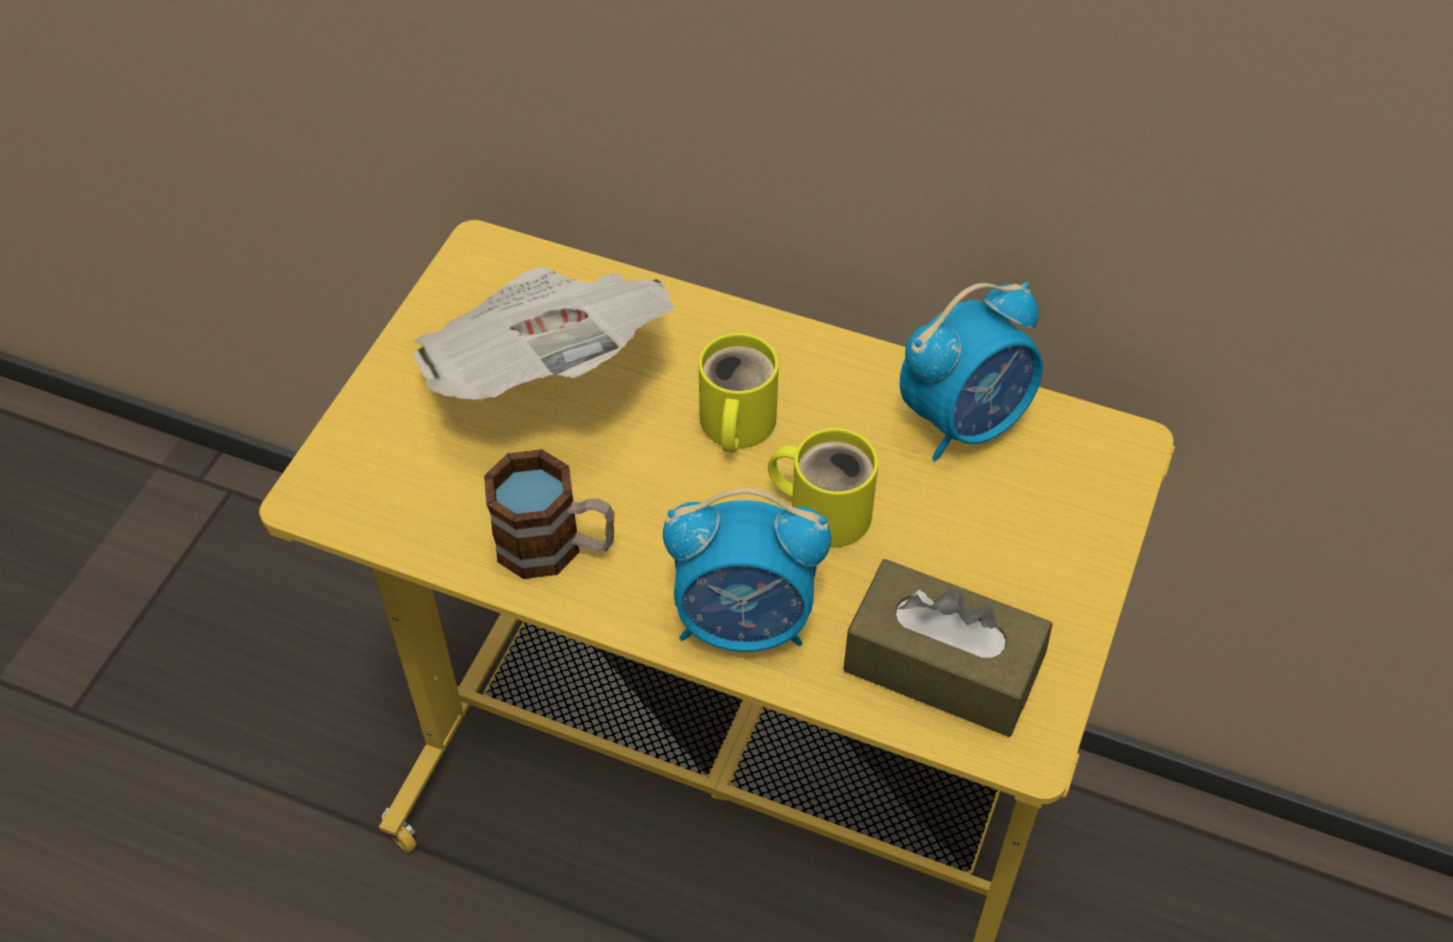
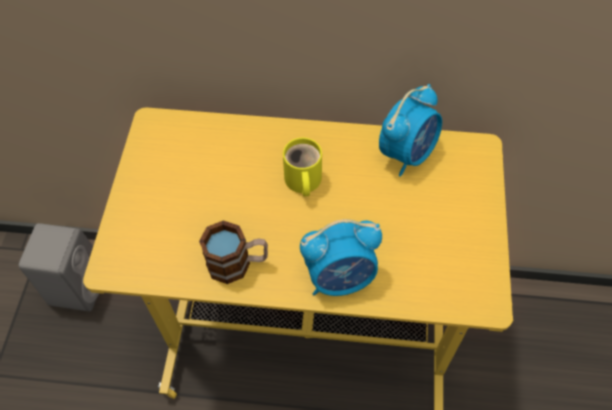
camera: 15 degrees left, 5 degrees up
newspaper [413,267,674,400] -> none
yellow mug [768,428,878,547] -> none
brown tissue box [844,559,1053,737] -> none
none -> grey speaker [19,223,99,311]

